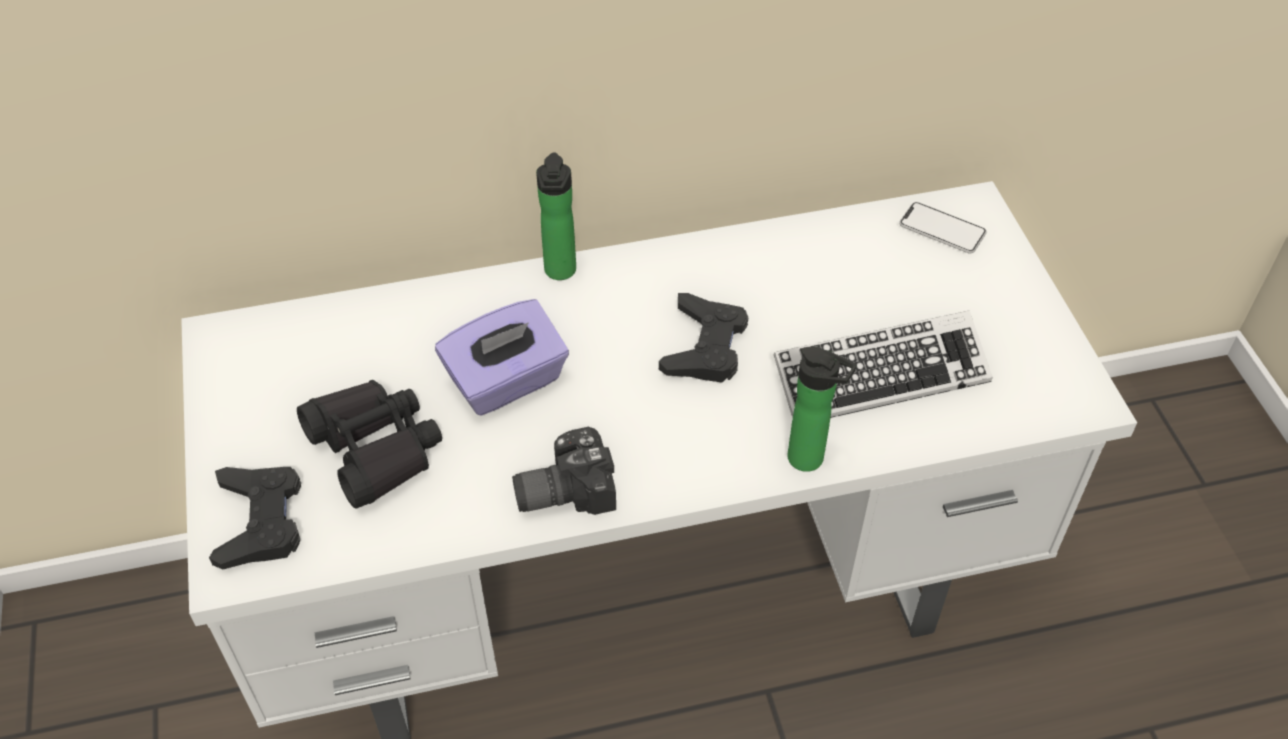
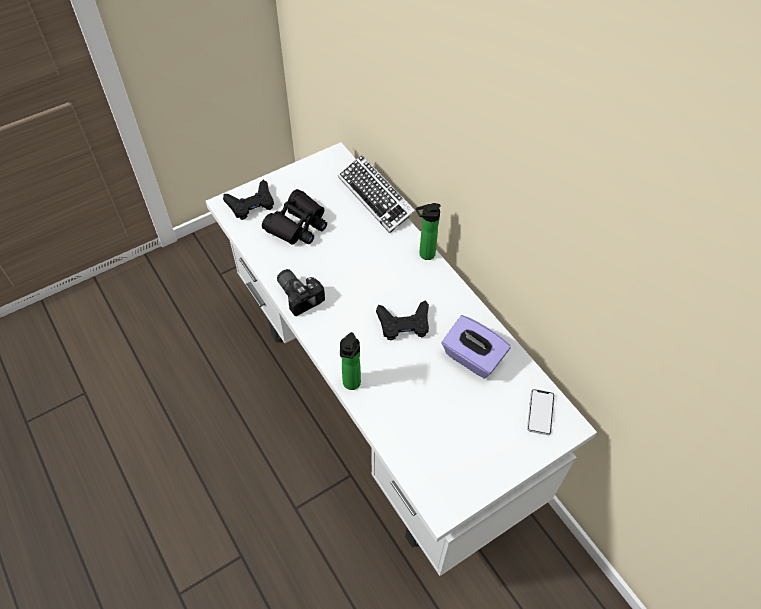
camera: 70 degrees right, 5 degrees up
purple tissue box [435,299,569,416] -> purple tissue box moved to [442,315,511,379]
keyboard [773,311,993,418] -> keyboard moved to [338,155,416,233]

